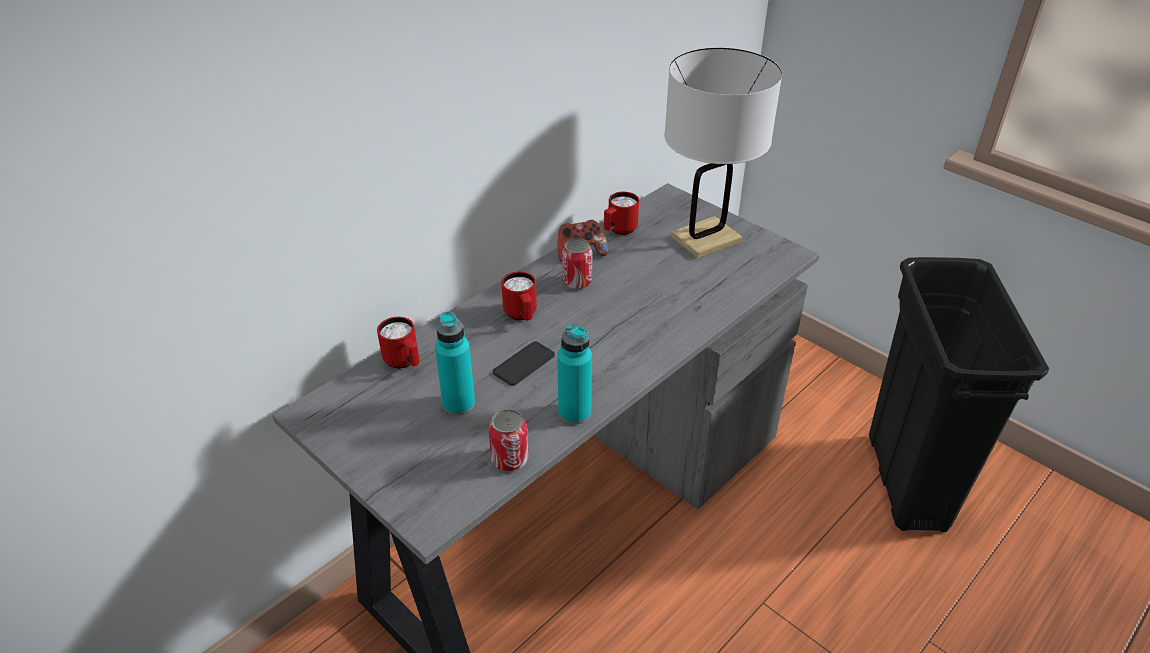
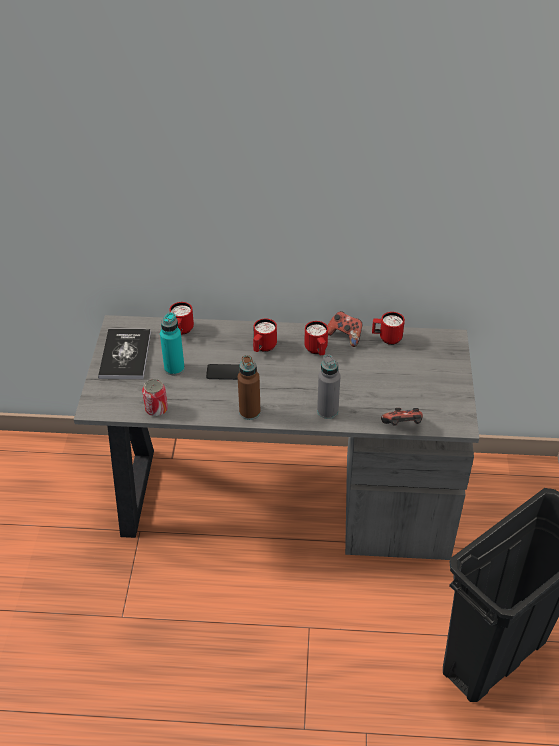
camera: 50 degrees right, 5 degrees up
turquoise bottle [557,324,592,425] -> none
can [562,238,593,290] -> red mug [304,321,328,355]
white table lamp [664,48,782,258] -> none
none -> book [98,329,151,379]
none -> brown bottle [238,355,261,420]
none -> grey bottle [317,354,340,419]
none -> game controller [381,408,423,426]

